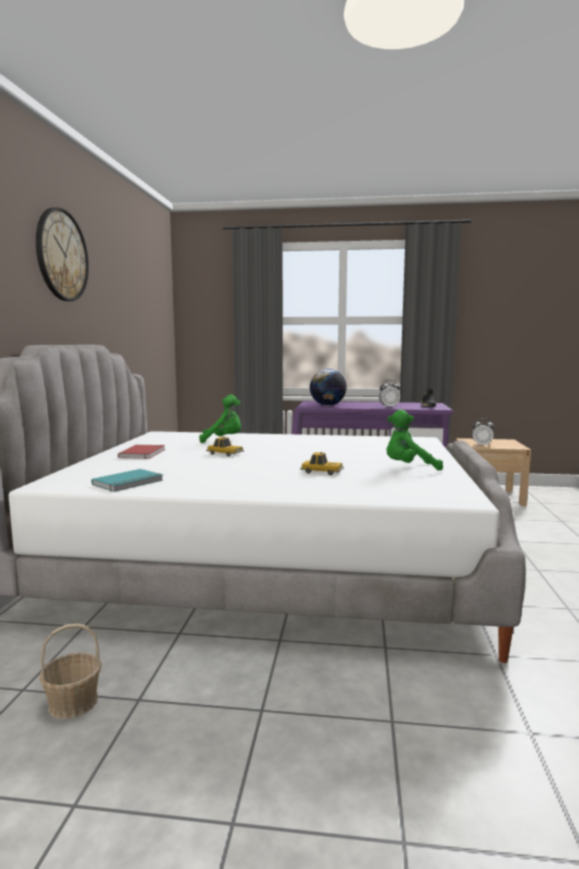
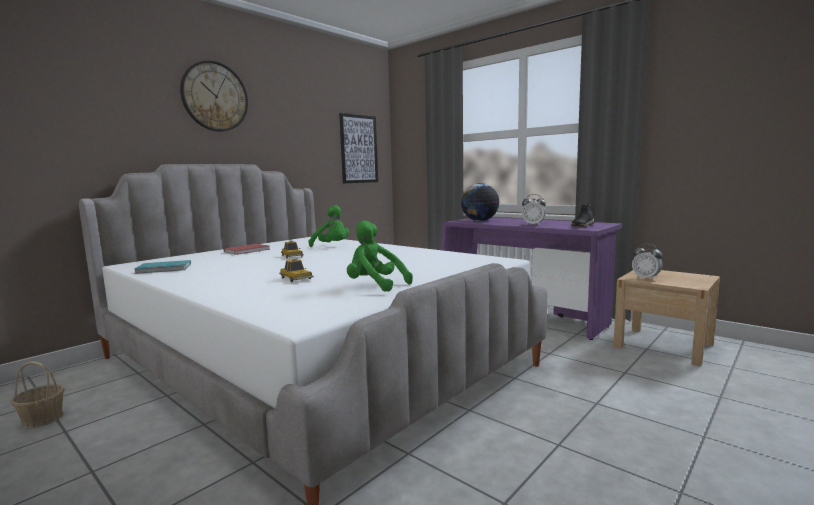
camera: 35 degrees right, 0 degrees up
none -> picture [339,113,378,183]

